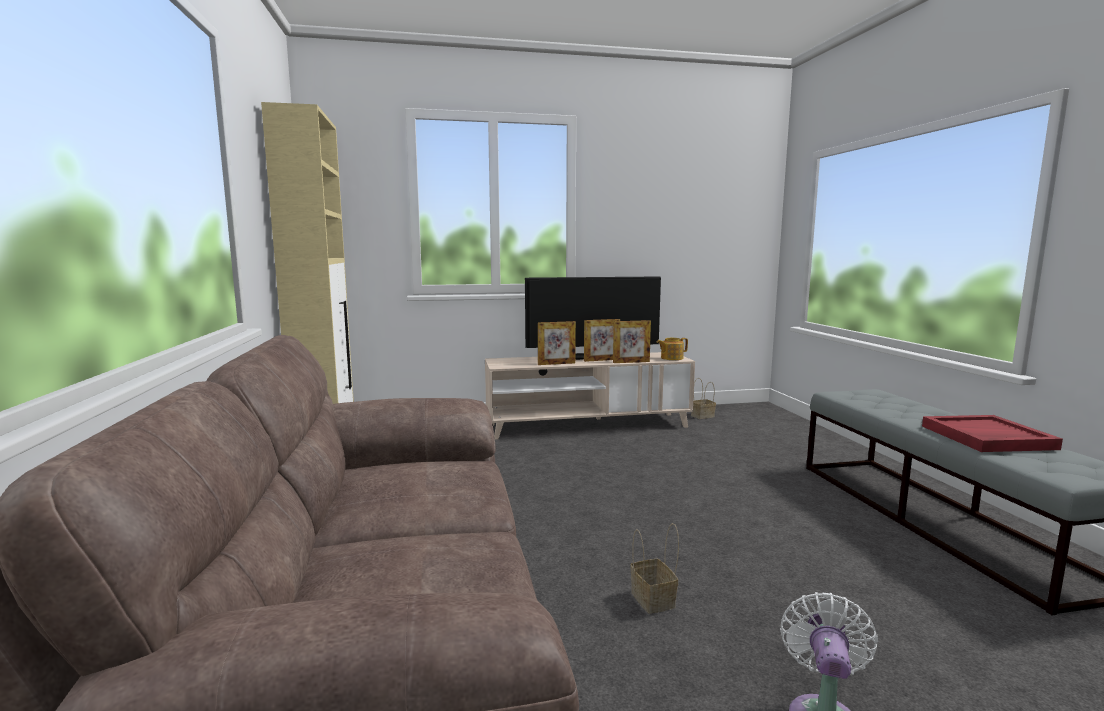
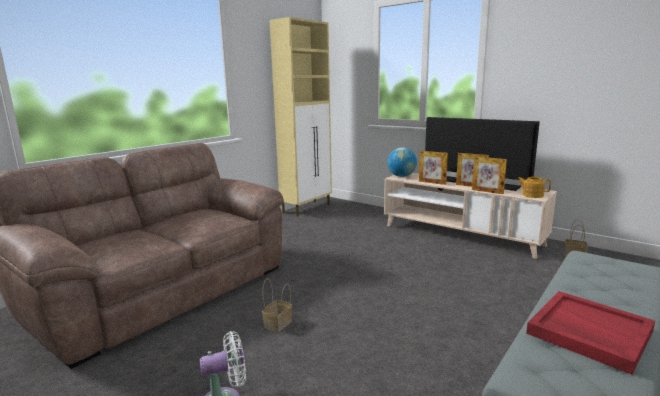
camera: 50 degrees right, 5 degrees up
none -> globe [387,147,417,177]

